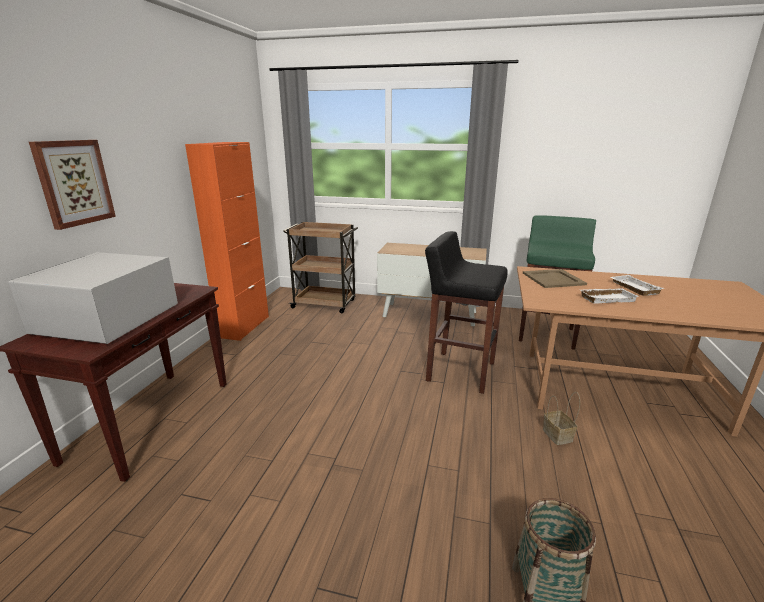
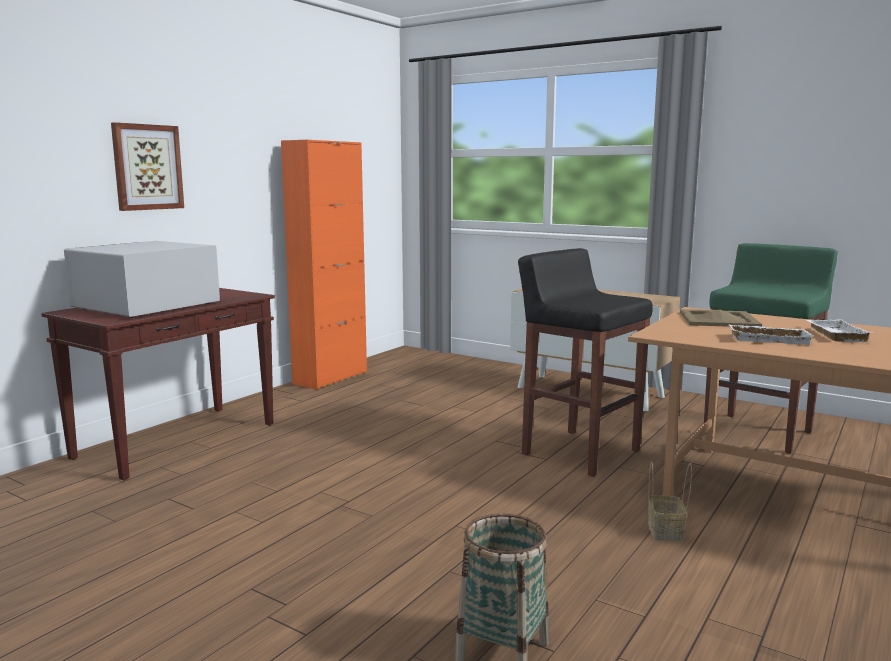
camera: 20 degrees right, 10 degrees down
brown cart [283,222,358,313] -> none

